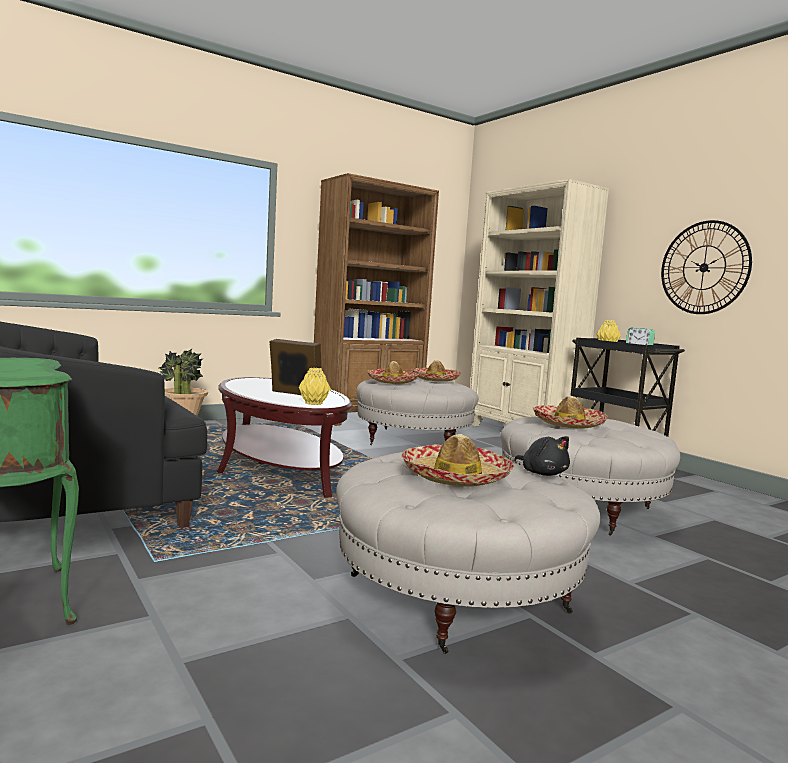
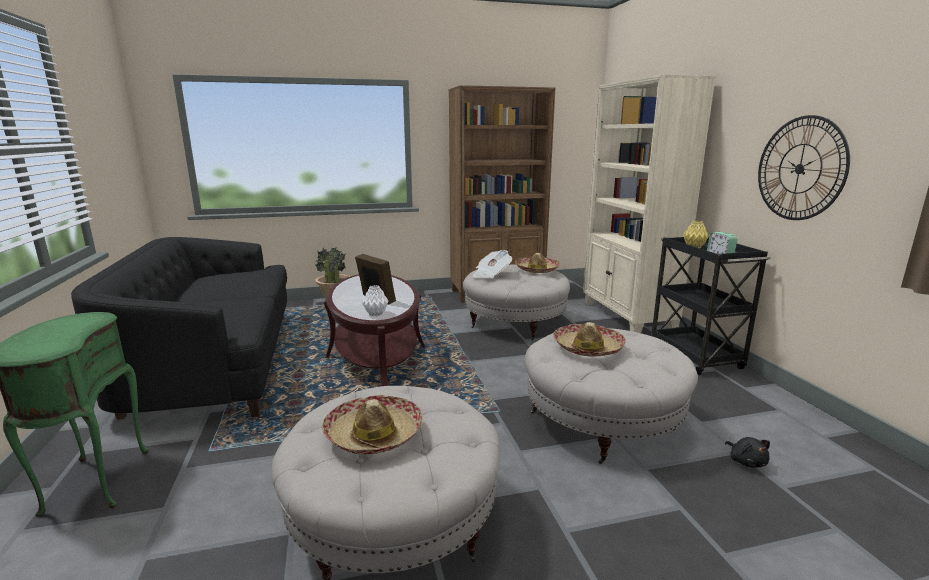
camera: 20 degrees right, 10 degrees up
yellow vase [299,368,331,405] -> white vase [362,285,389,316]
hat [367,361,420,384] -> newspaper [473,250,512,278]
black plush toy [514,436,570,476] -> black plush toy moved to [725,437,770,468]

